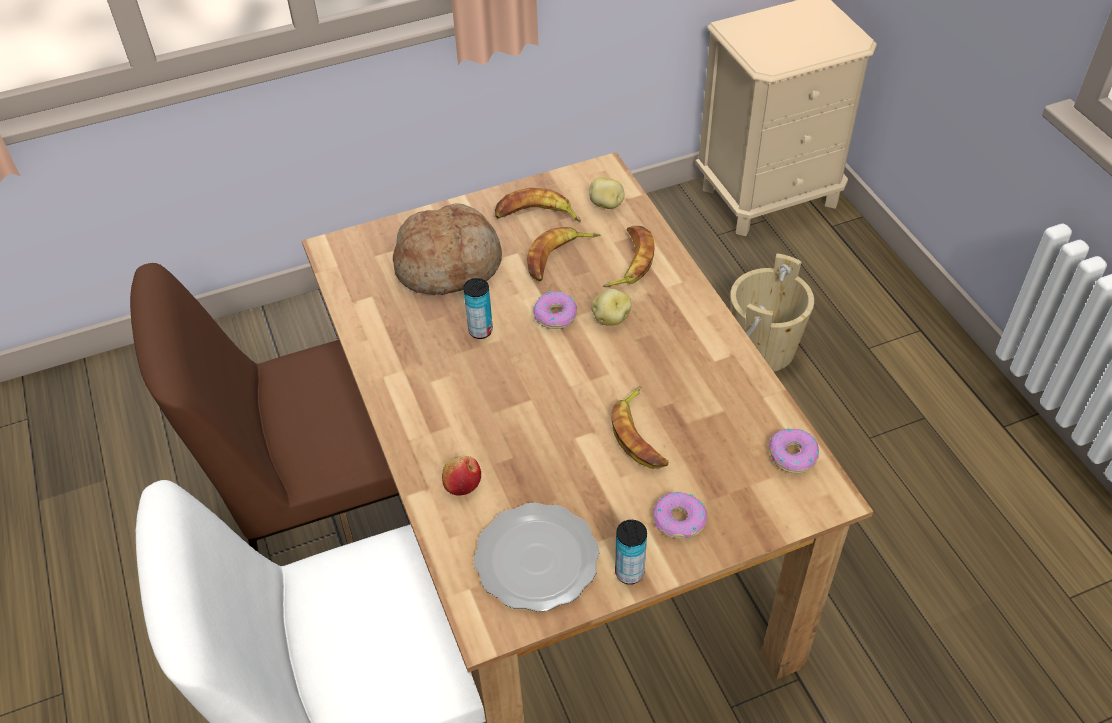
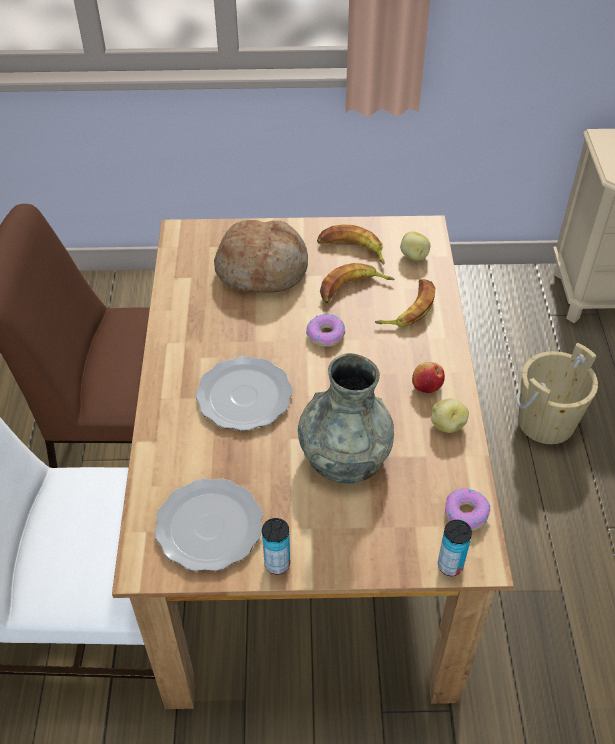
camera: 20 degrees right, 0 degrees up
apple [442,456,481,496] -> apple moved to [412,362,445,393]
can [463,278,493,339] -> can moved to [438,520,472,576]
potato [591,289,631,325] -> potato moved to [431,398,469,433]
banana [611,386,668,469] -> grey vase [298,353,394,484]
donut [654,492,707,539] -> none
none -> plate [196,356,293,431]

